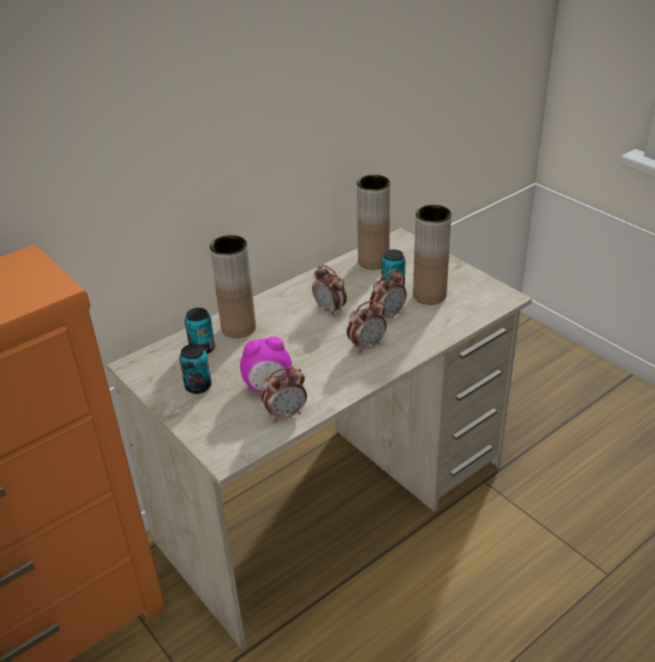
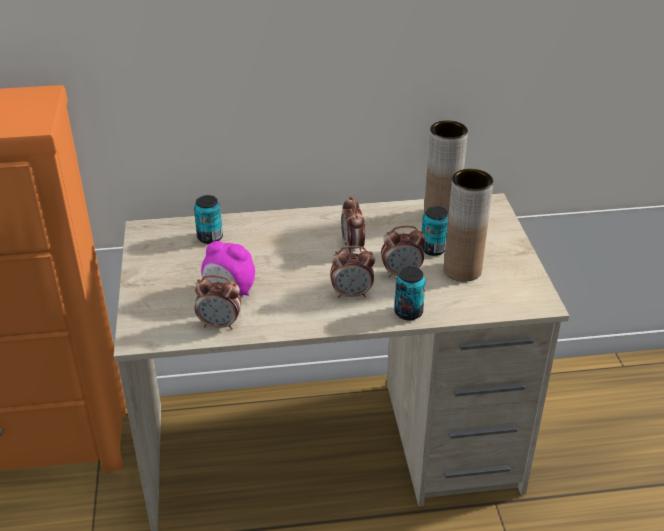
camera: 30 degrees right, 0 degrees up
can [179,344,212,394] -> can moved to [394,267,426,320]
brown vase [210,235,256,338] -> none

